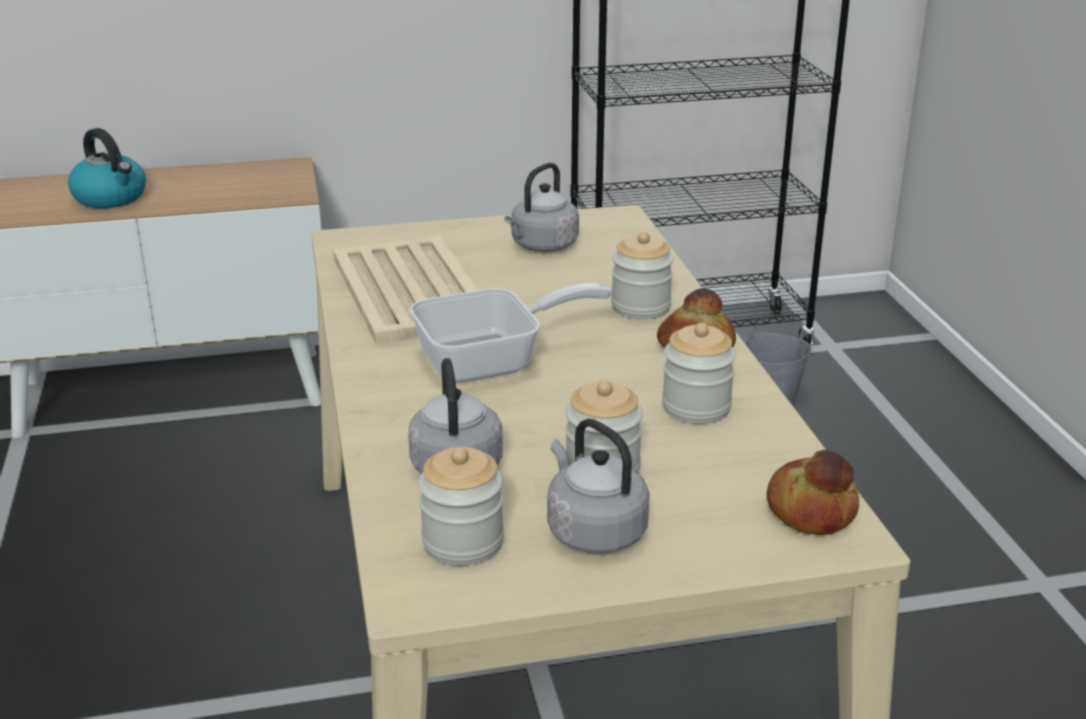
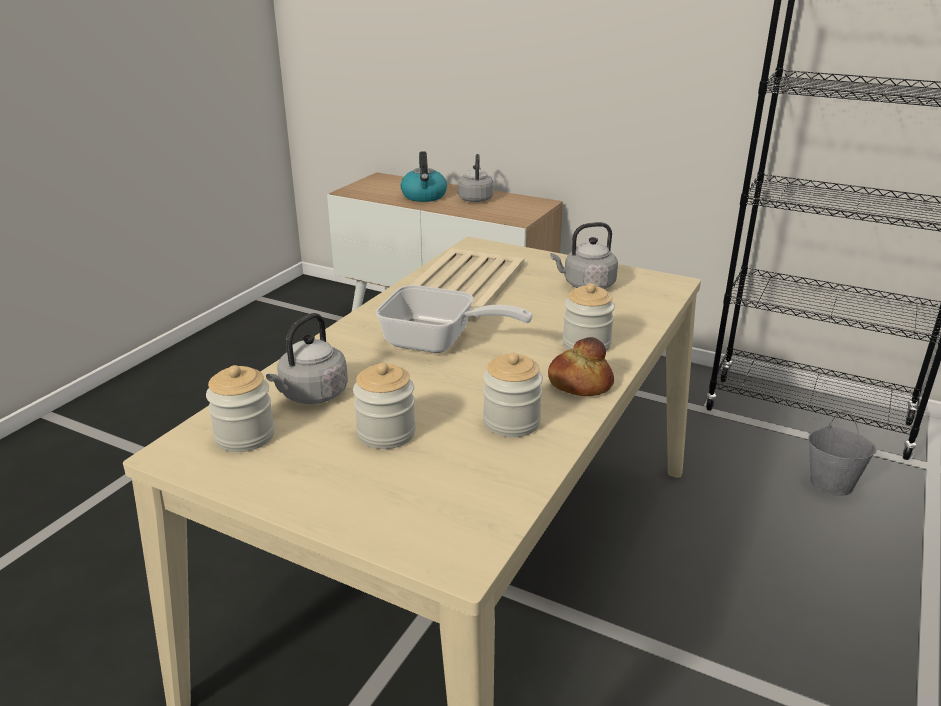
camera: 40 degrees right, 0 degrees up
grey kettle [547,419,649,554] -> grey kettle moved to [457,154,494,202]
bread [767,450,859,535] -> none

